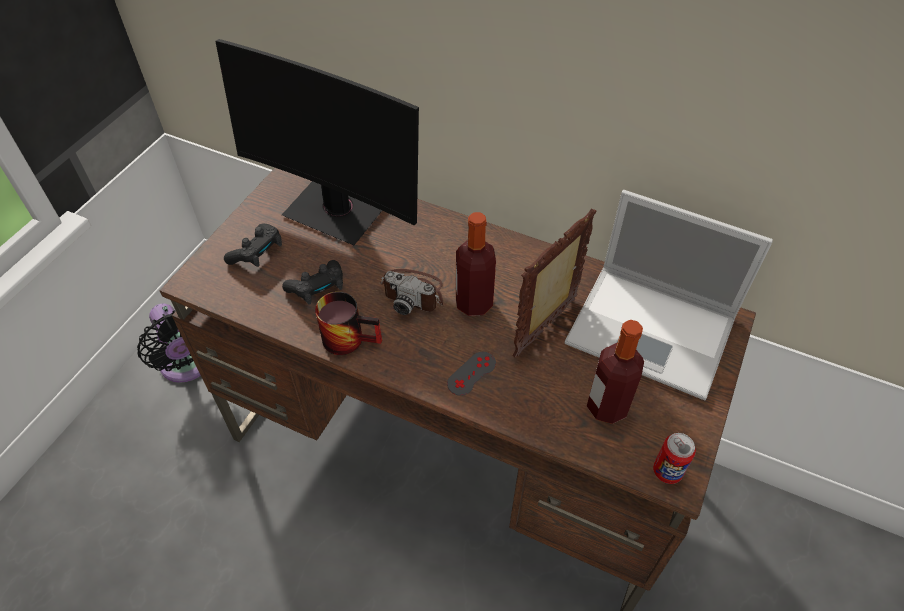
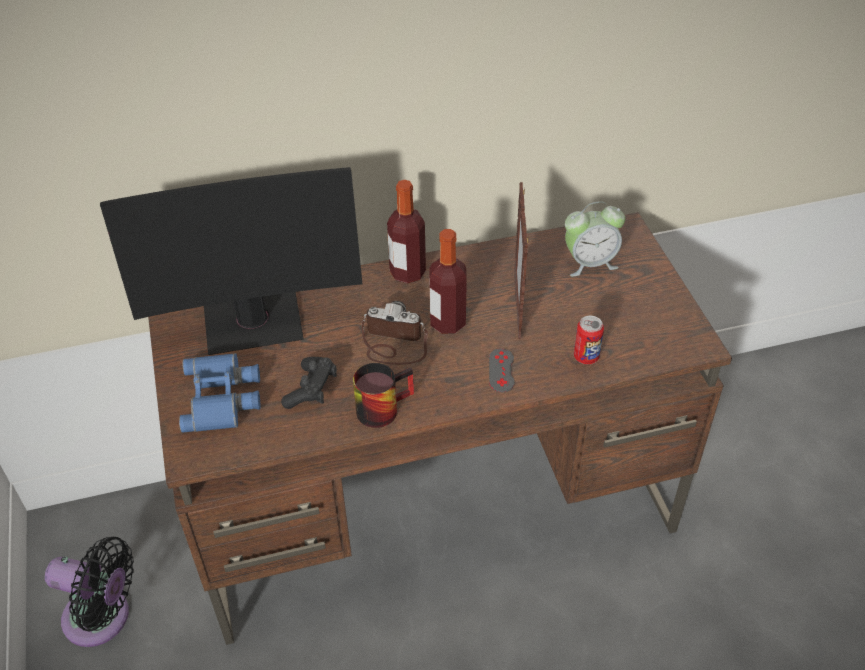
camera: 40 degrees left, 5 degrees down
black game controller [224,224,282,267] -> blue binoculars [179,353,261,433]
camera [380,269,443,315] -> camera turned 150 degrees counterclockwise [362,301,428,365]
laptop [565,190,773,400] -> alarm clock [565,201,625,277]
bottle [587,320,644,424] -> bottle moved to [387,180,426,284]
can [653,433,696,484] -> can moved to [574,316,604,364]

